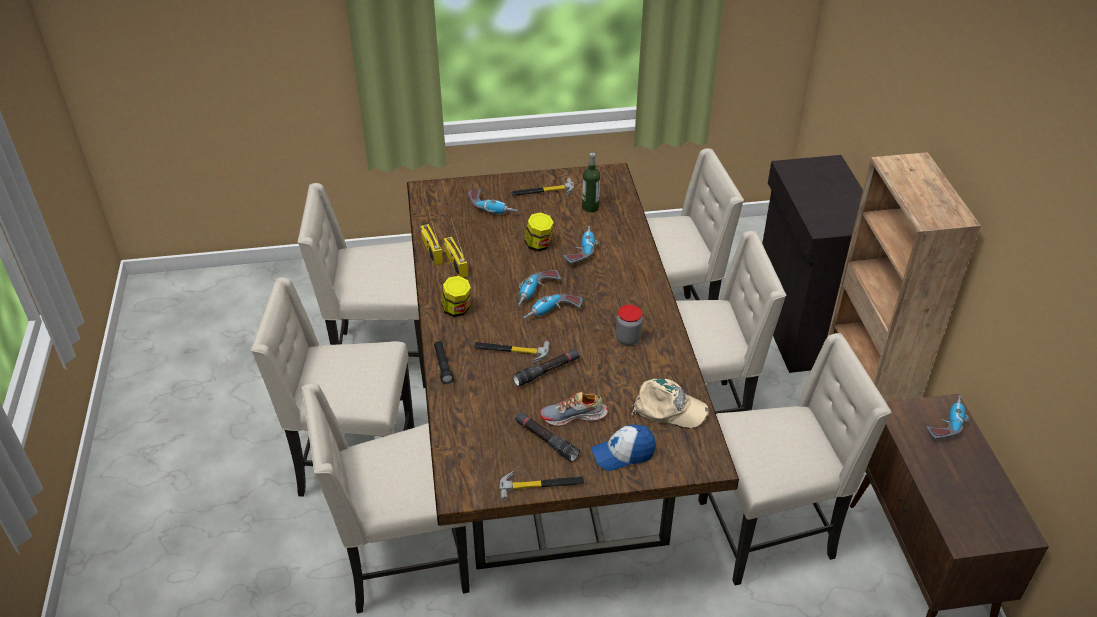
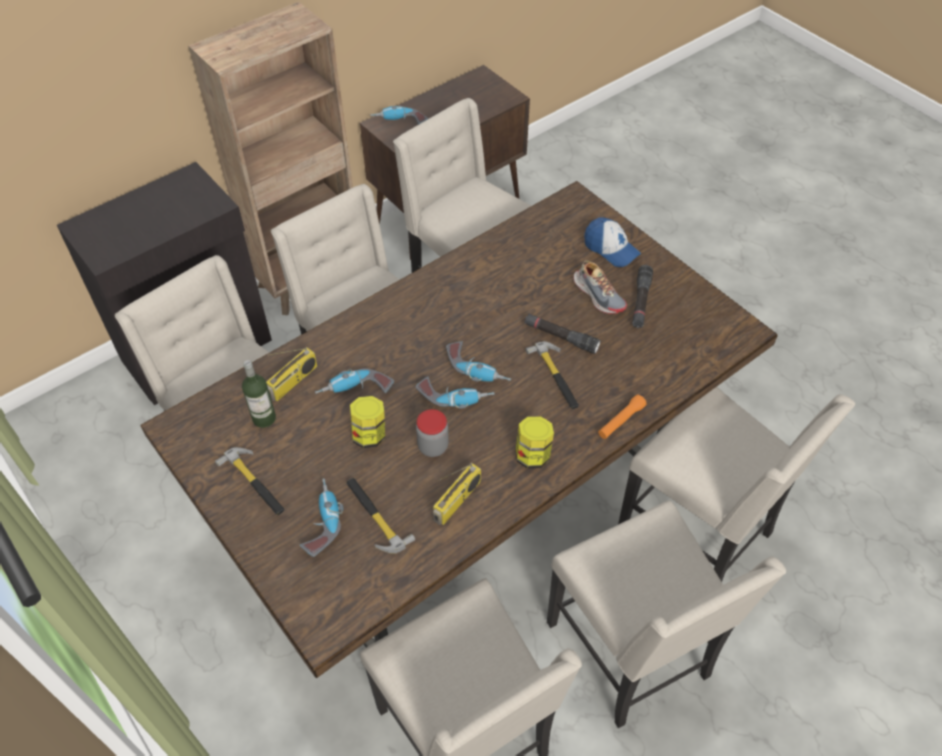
camera: 120 degrees left, 10 degrees up
radio [421,206,443,265] -> radio moved to [266,347,317,401]
black flashlight [434,341,454,384] -> orange flashlight [598,394,647,439]
hammer [499,471,584,501] -> hammer moved to [347,478,415,554]
jar [616,305,643,346] -> jar moved to [416,409,449,457]
beige cap [631,379,709,429] -> none

